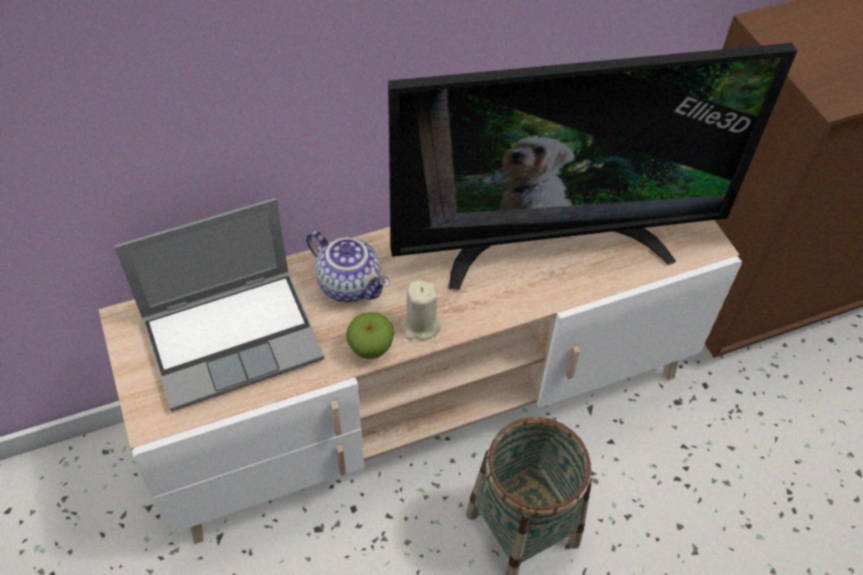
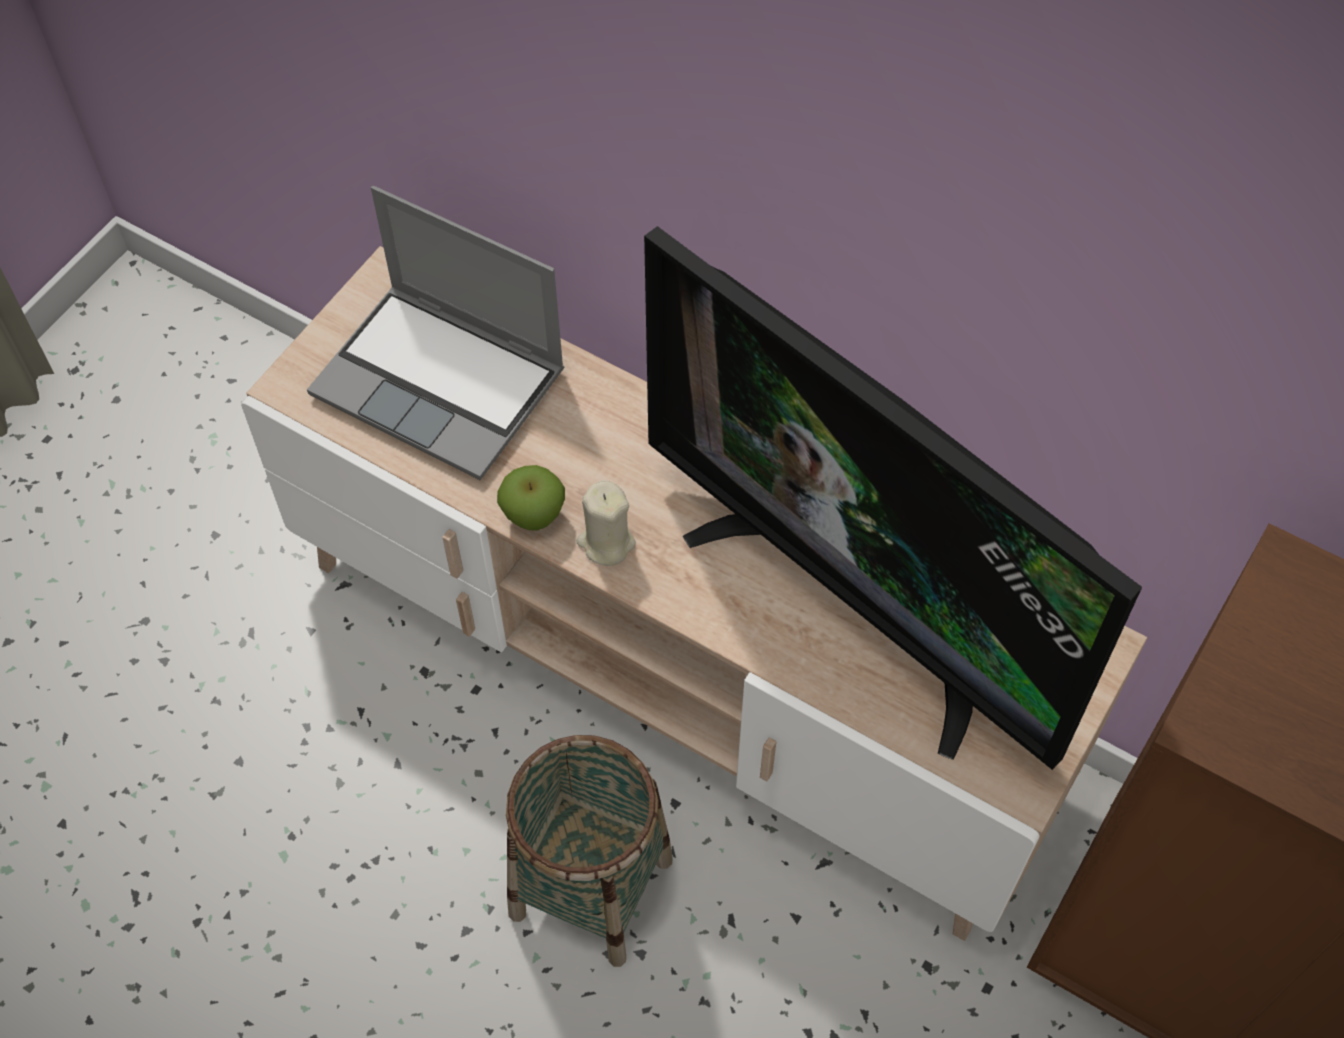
camera: 55 degrees right, 5 degrees up
teapot [306,231,390,302] -> none

